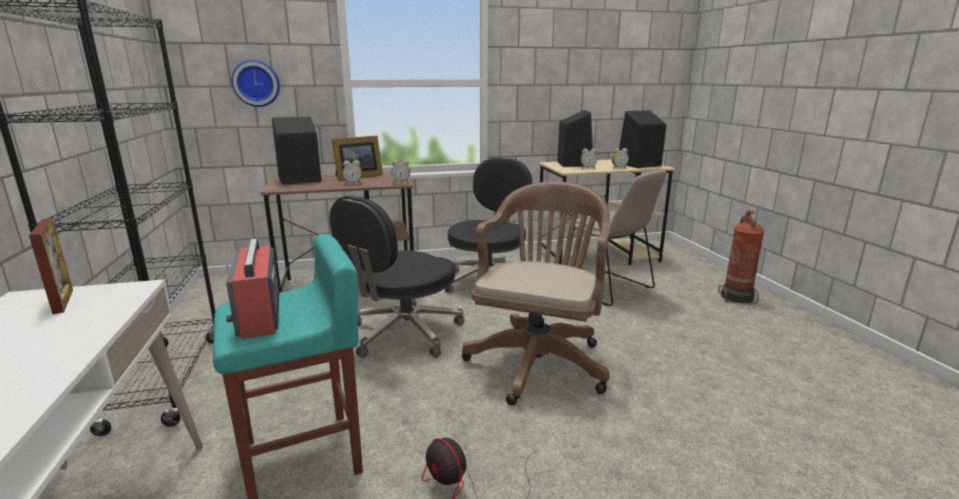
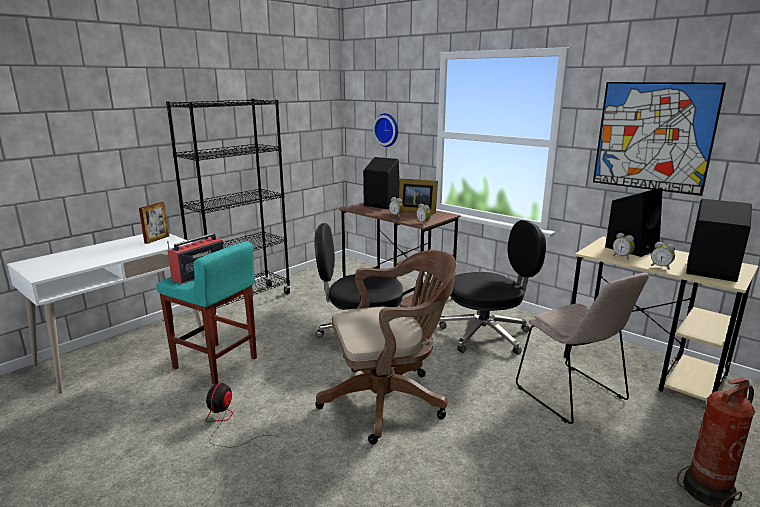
camera: 55 degrees right, 0 degrees up
beige chair [574,171,666,306] -> beige chair turned 45 degrees counterclockwise [516,273,649,424]
none -> picture [593,82,726,196]

